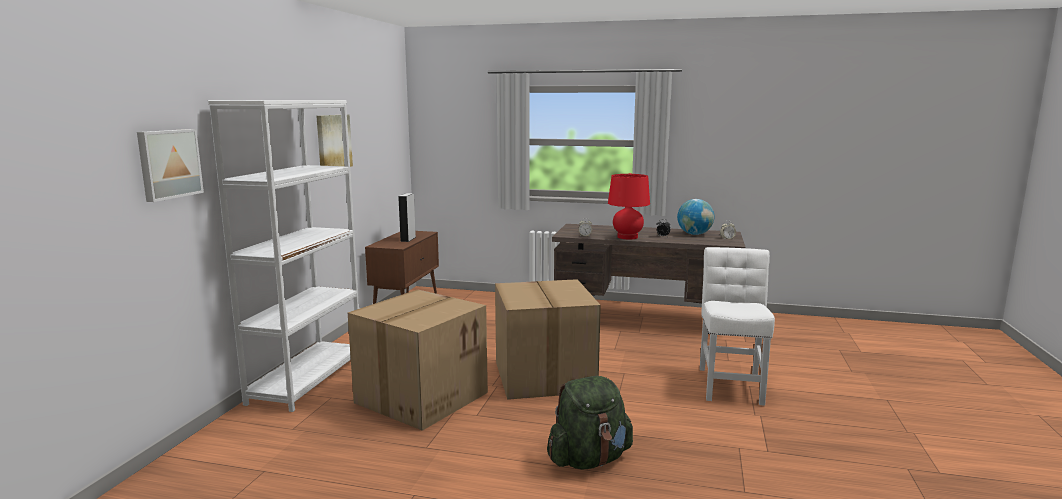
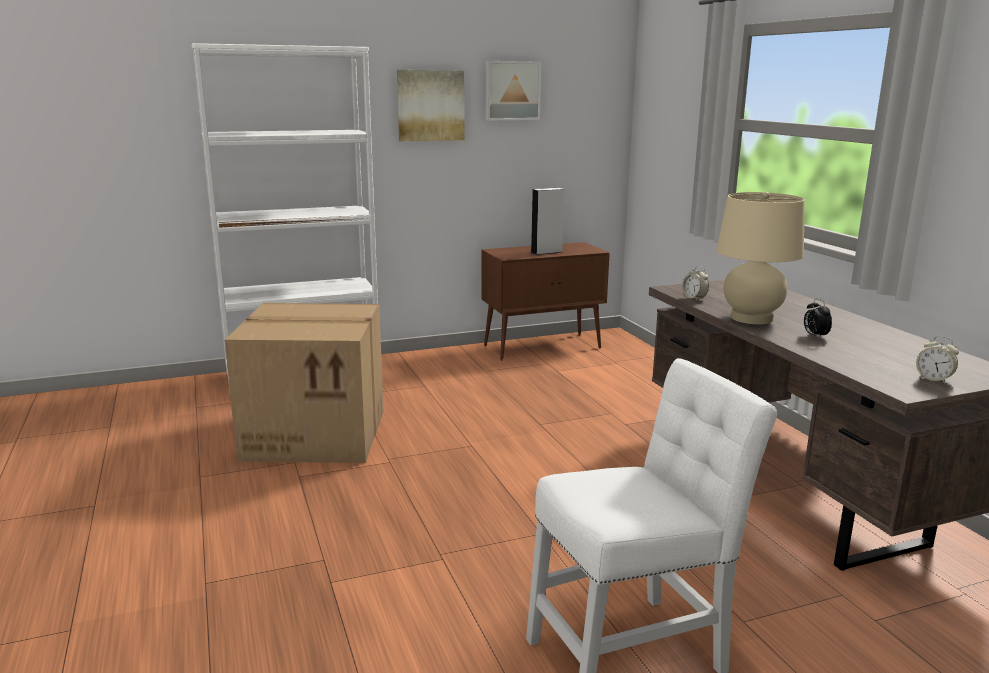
camera: 55 degrees right, 5 degrees up
picture [137,129,204,202] -> picture moved to [486,61,541,121]
cardboard box [495,279,601,400] -> none
green backpack [547,376,633,469] -> none
red table lamp [608,173,650,239] -> beige table lamp [716,192,805,324]
globe [677,199,714,235] -> none

